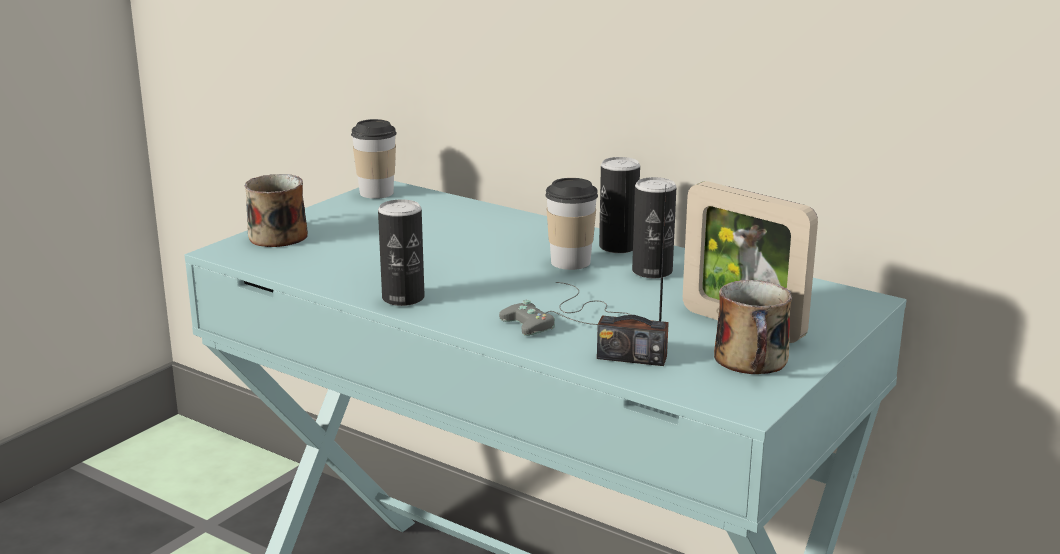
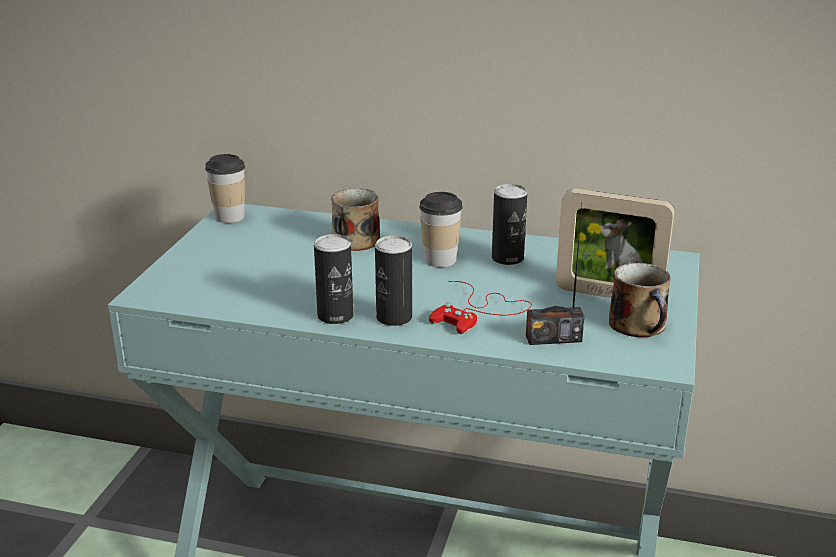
camera: 20 degrees left, 5 degrees up
mug [244,174,308,247] -> mug moved to [331,188,380,251]
grey game controller [499,282,631,336] -> red game controller [429,281,532,334]
can [599,157,640,253] -> can moved to [375,236,412,326]

